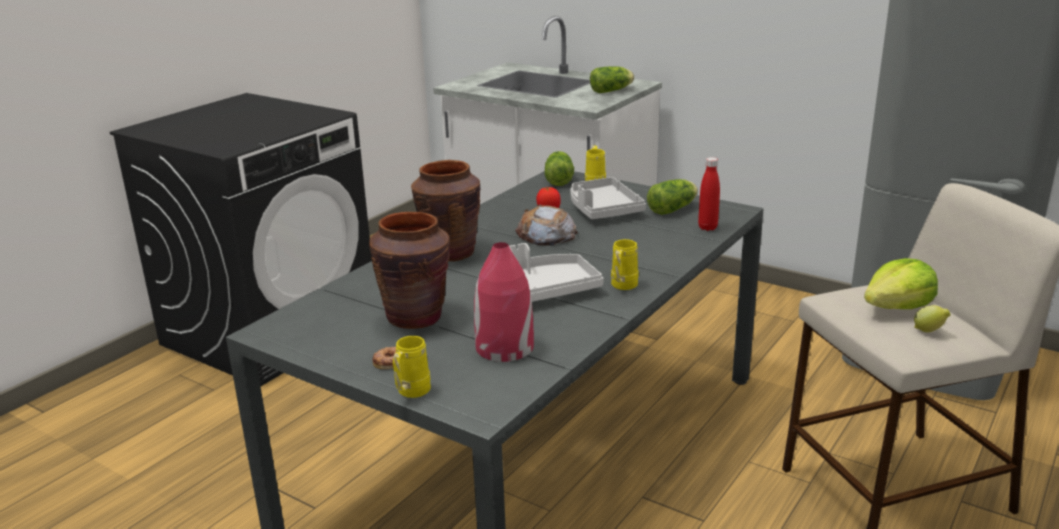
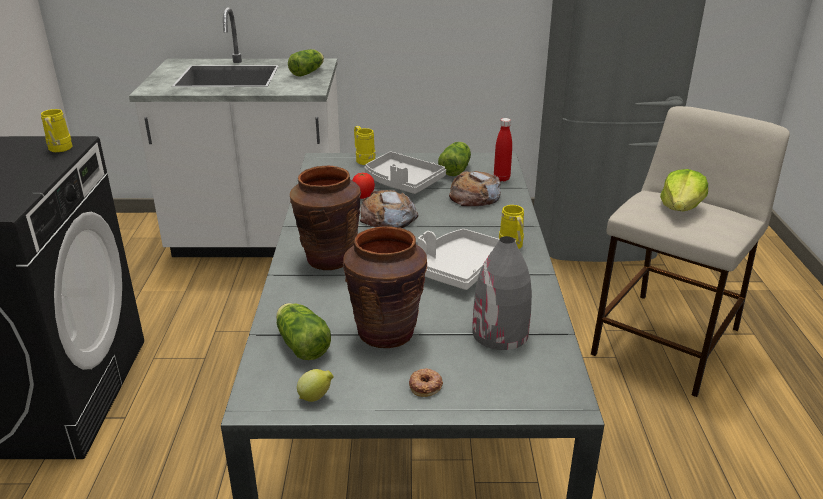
camera: 35 degrees left, 5 degrees up
yellow mug [393,336,431,398] -> yellow mug moved to [41,109,73,152]
red vase [474,242,534,362] -> grey vase [472,236,532,350]
lettuce [545,151,574,186] -> lettuce moved to [276,303,331,360]
lemon [914,305,951,332] -> lemon moved to [297,369,334,402]
none -> bread [449,171,501,206]

